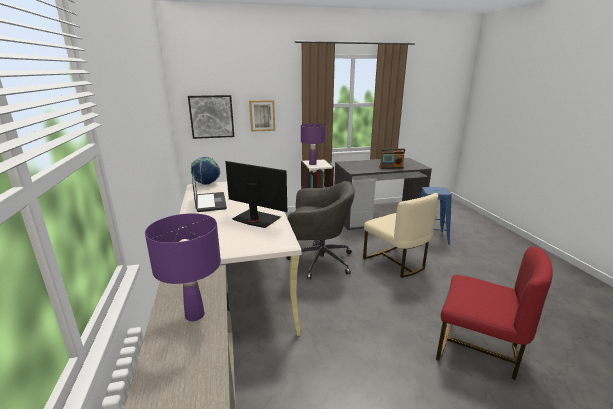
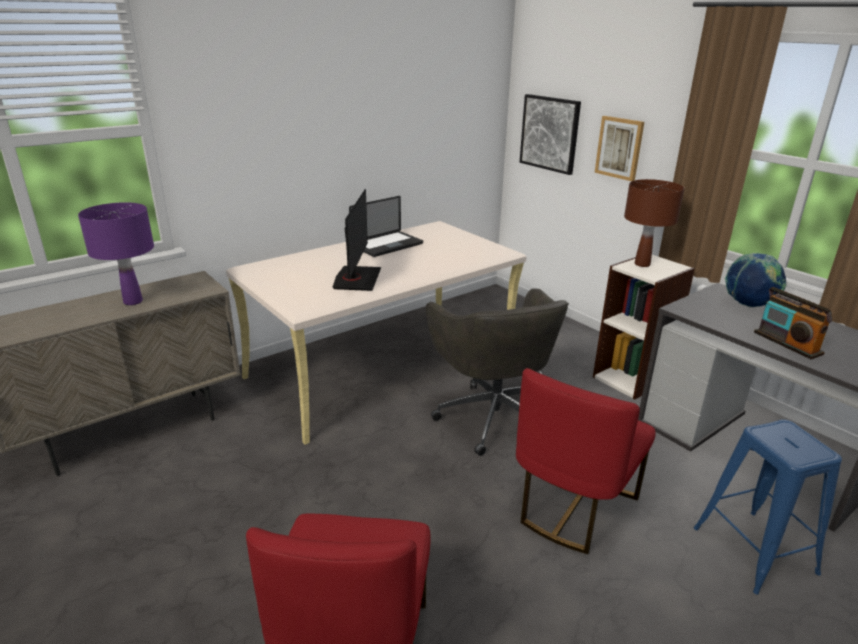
camera: 65 degrees right, 5 degrees up
globe [191,156,220,185] -> globe moved to [725,253,786,307]
purple table lamp [301,123,326,165] -> brown table lamp [624,179,684,267]
beige chair [363,193,438,278] -> red chair [516,368,656,554]

